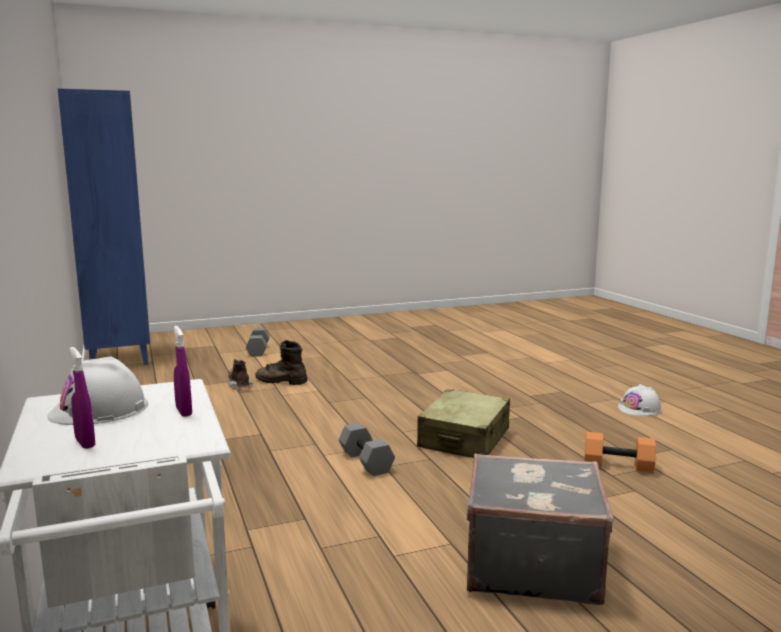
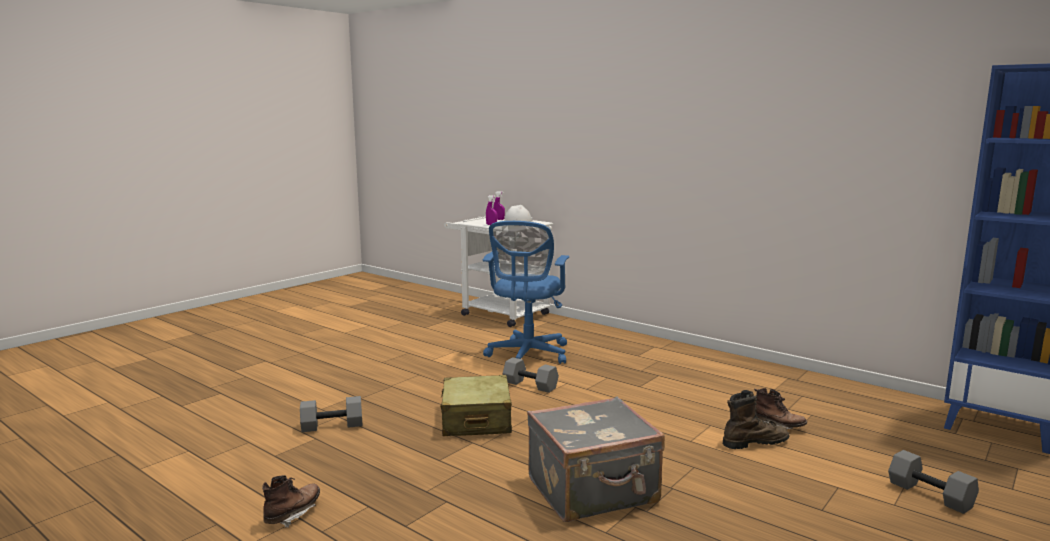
camera: 150 degrees right, 0 degrees up
grey suitcase [467,454,613,605] -> grey suitcase moved to [527,396,665,522]
orange dumbbell [584,432,656,473] -> grey dumbbell [300,396,363,432]
white hard hat [618,384,661,416] -> brown boot [262,475,320,528]
none -> blue office chair [483,221,569,364]

